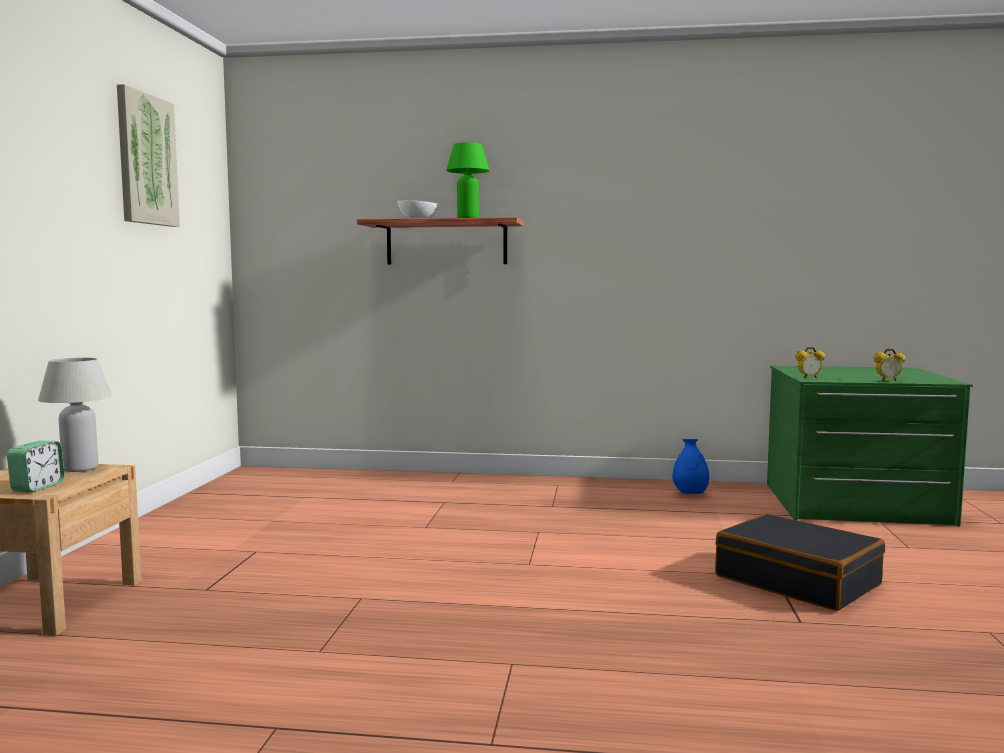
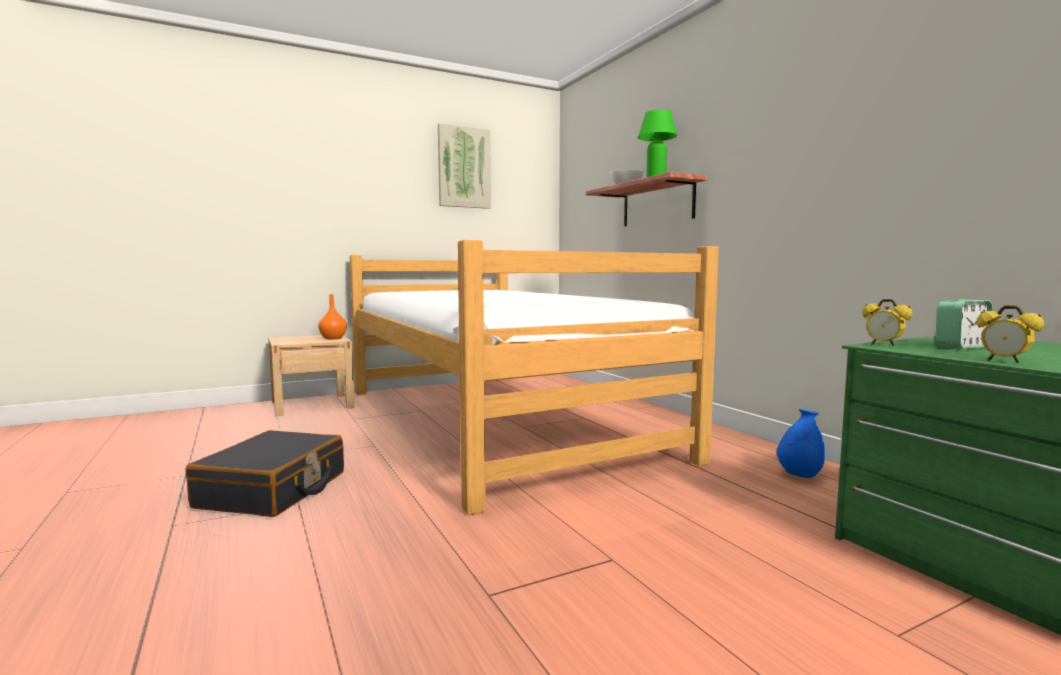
camera: 55 degrees right, 0 degrees up
alarm clock [7,441,65,492] -> alarm clock moved to [935,299,993,349]
white table lamp [38,358,112,472] -> orange vase [318,294,347,340]
black suitcase [715,514,885,611] -> black suitcase moved to [186,430,344,517]
none -> bed [350,240,719,515]

